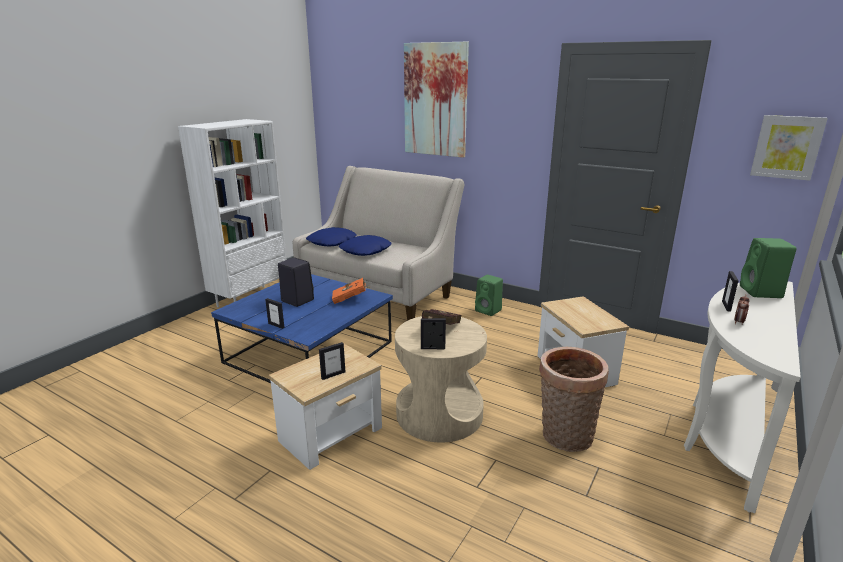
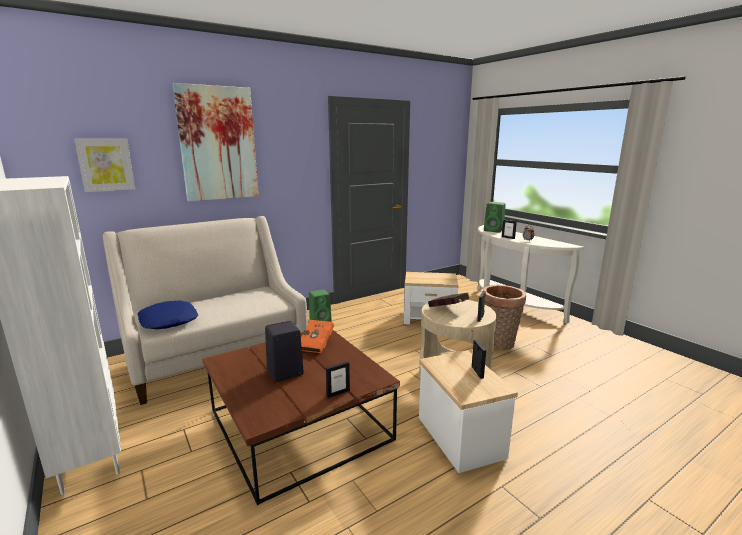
camera: 65 degrees left, 5 degrees down
blue coffee table [211,274,393,383] -> brown coffee table [202,329,400,505]
blue pillow [339,235,391,256] -> none
picture [750,115,828,181] -> picture moved to [74,138,135,192]

